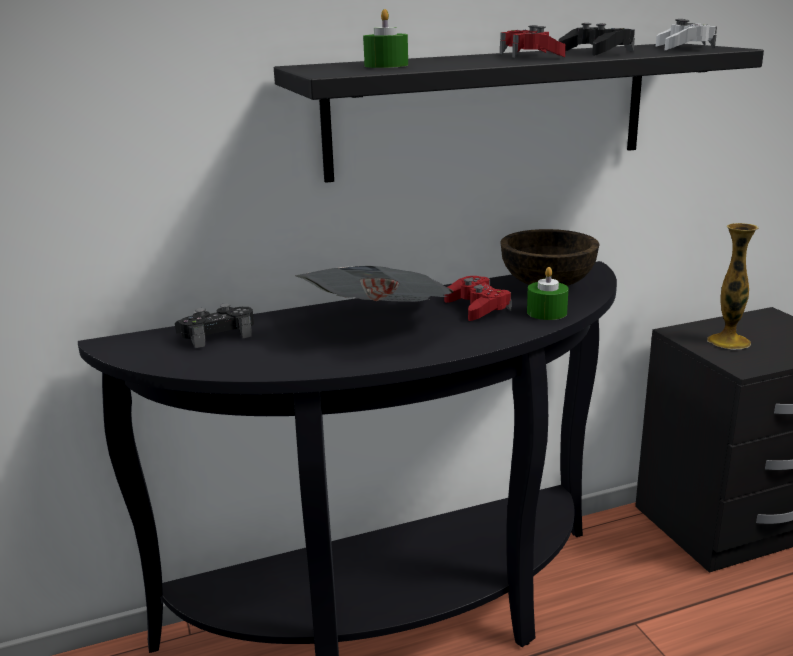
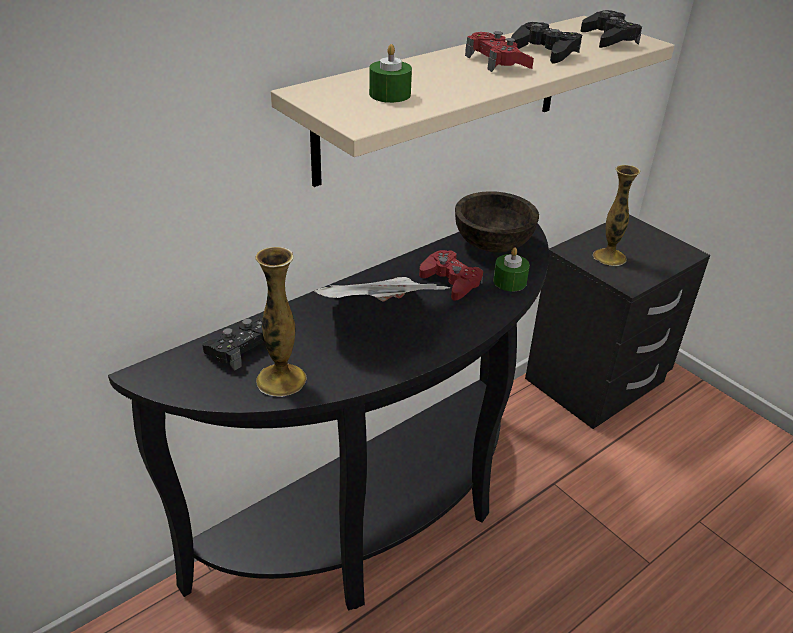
camera: 20 degrees left, 15 degrees up
black shelf [274,44,764,183] -> beige shelf [271,16,675,187]
white game controller [656,19,717,51] -> black game controller [581,10,642,48]
none -> vase [255,247,307,397]

